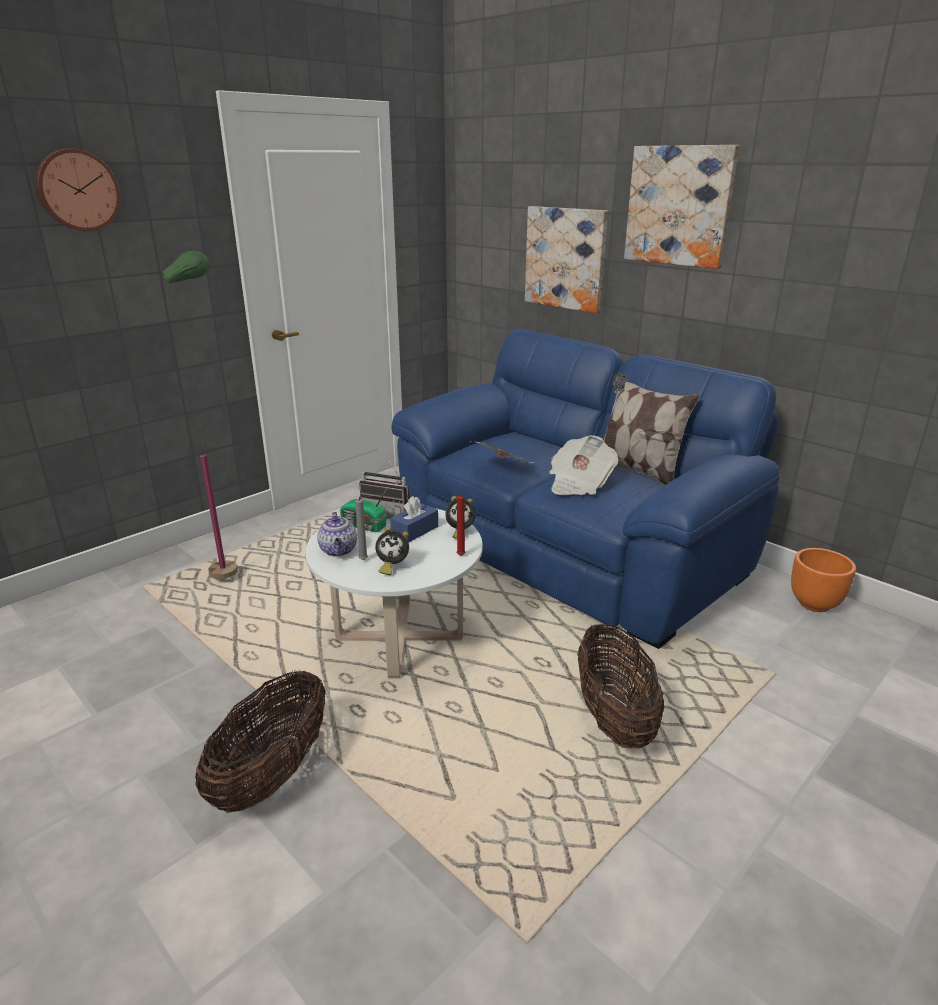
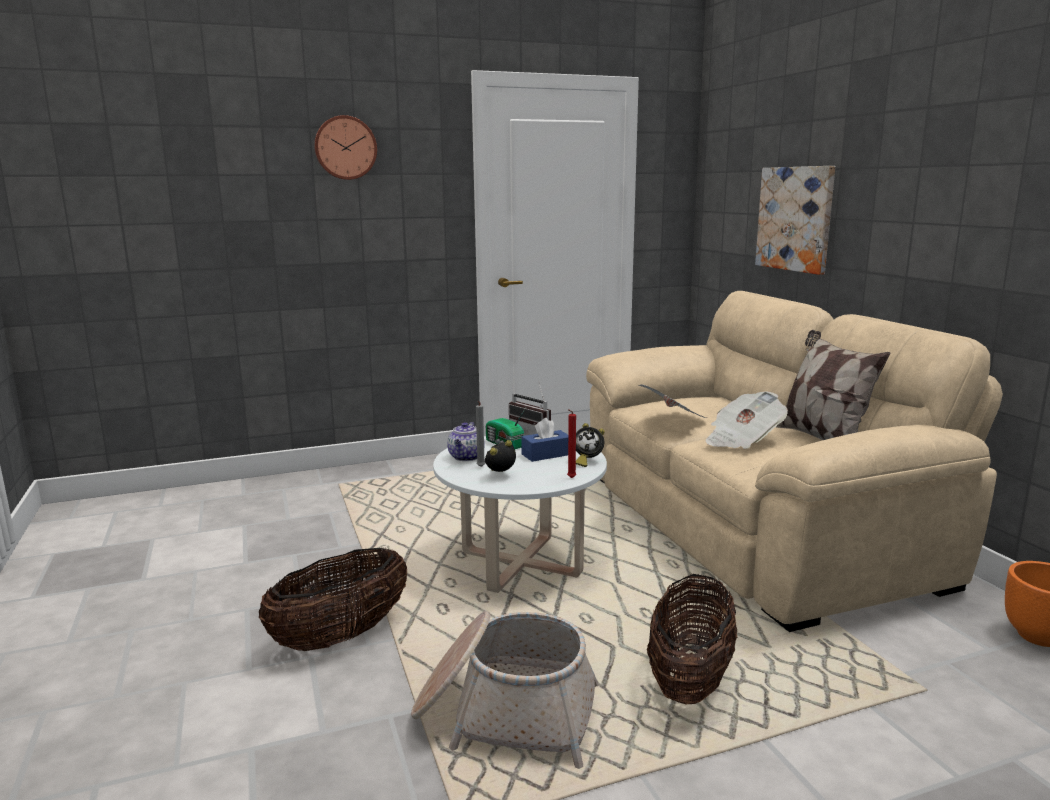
camera: 25 degrees right, 10 degrees down
green floor lamp [162,251,238,579] -> none
alarm clock [375,526,409,575] -> alarm clock turned 120 degrees clockwise [485,440,516,472]
blue sofa [391,329,780,649] -> beige sofa [586,291,1003,632]
picture [624,145,739,269] -> none
none -> basket [411,611,598,769]

